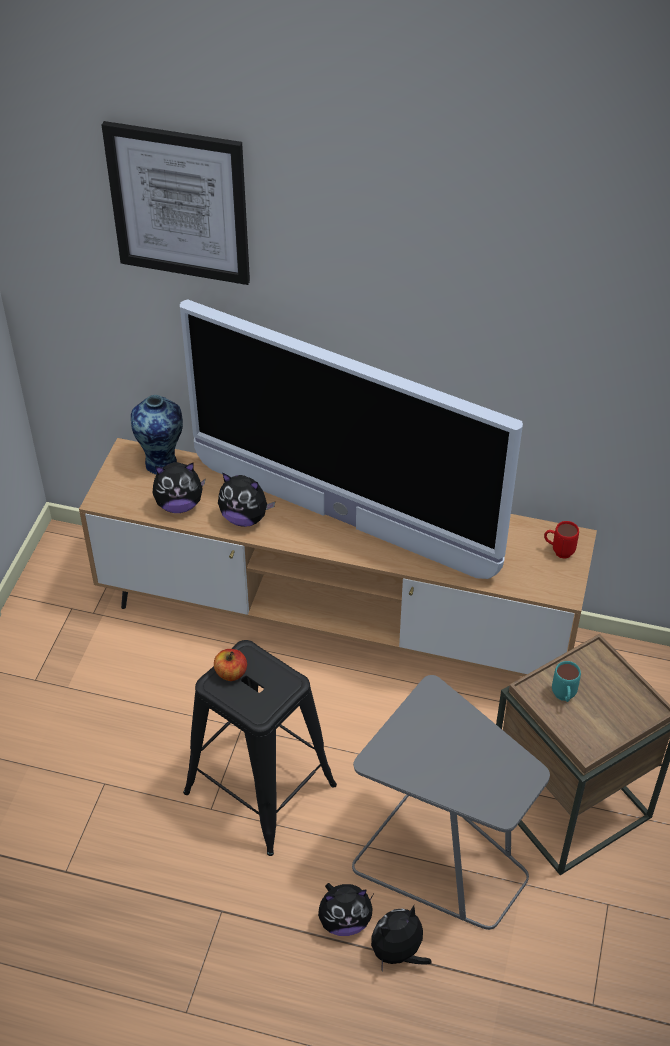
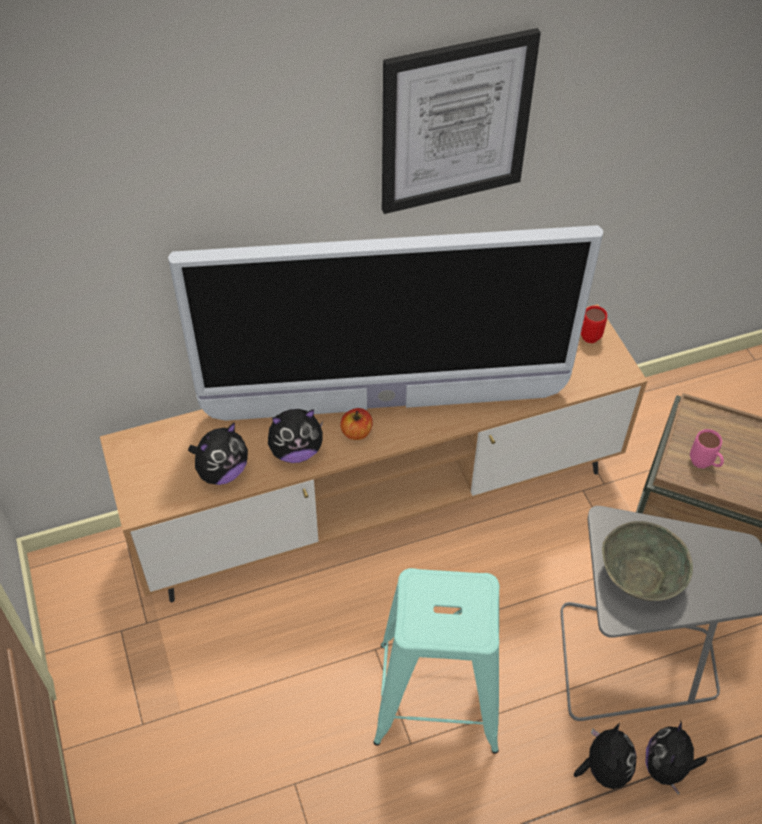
camera: 35 degrees left, 5 degrees up
picture [102,121,250,285] -> picture moved to [382,28,541,214]
vase [131,395,183,475] -> none
black stool [183,640,337,856] -> turquoise stool [373,568,499,754]
apple [214,649,247,681] -> apple moved to [341,408,373,440]
plush toy [318,883,373,936] -> plush toy turned 45 degrees counterclockwise [574,723,637,789]
turquoise mug [552,661,581,702] -> pink mug [690,429,724,468]
none -> grey bowl [602,521,693,601]

